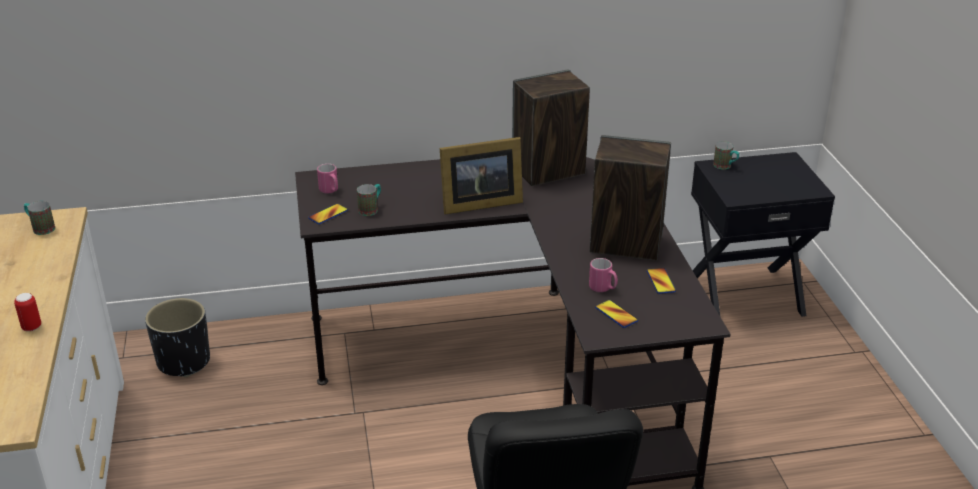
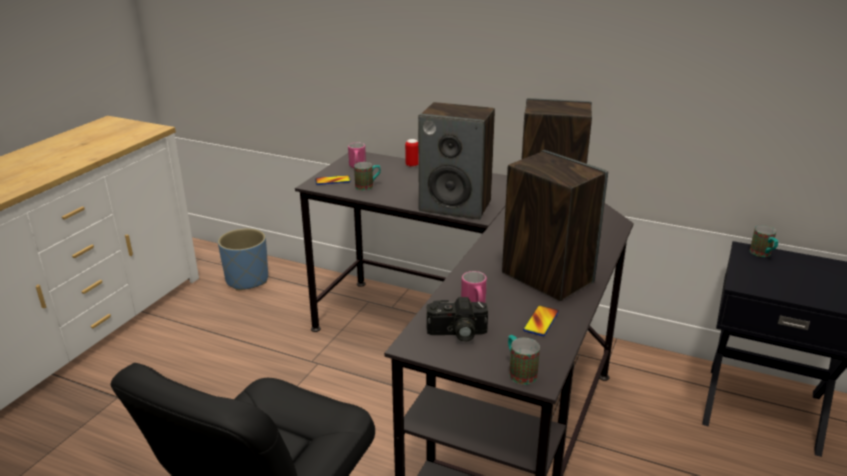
camera: 35 degrees right, 5 degrees down
can [14,293,41,331] -> can moved to [405,139,418,167]
mug [24,201,55,235] -> mug moved to [508,335,540,384]
black planter [145,298,210,378] -> blue planter [218,228,268,291]
picture frame [440,137,523,214] -> speaker [418,102,495,220]
phone [595,300,638,328] -> camera [426,297,488,342]

